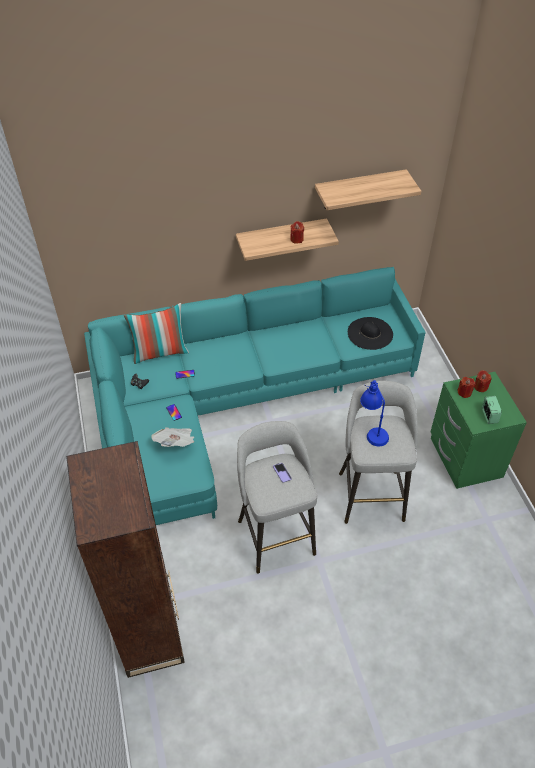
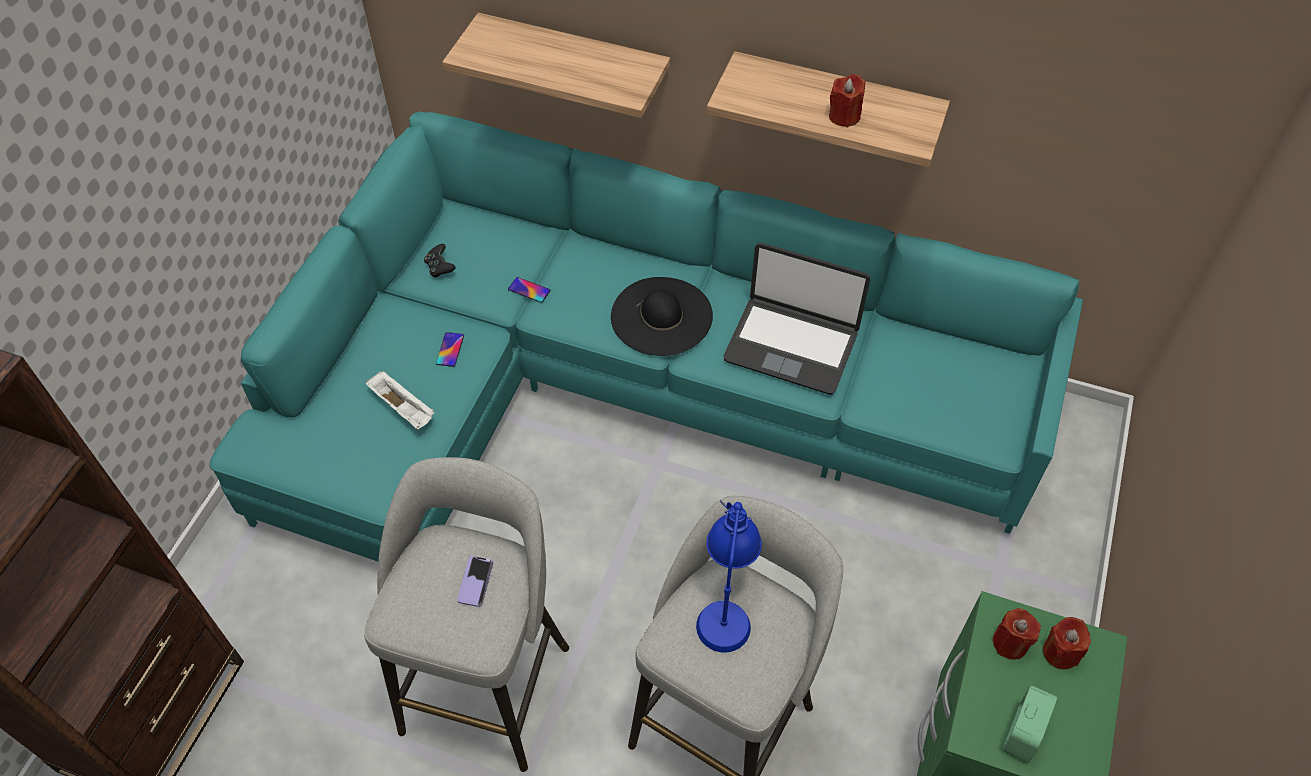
camera: 35 degrees right, 5 degrees up
pillow [124,303,189,364] -> none
newspaper [151,427,195,447] -> white tray [365,371,435,430]
shelf [315,169,421,210] -> shelf moved to [442,13,670,118]
black hat [348,317,393,350] -> black hat moved to [611,277,713,356]
none -> laptop [724,243,870,394]

